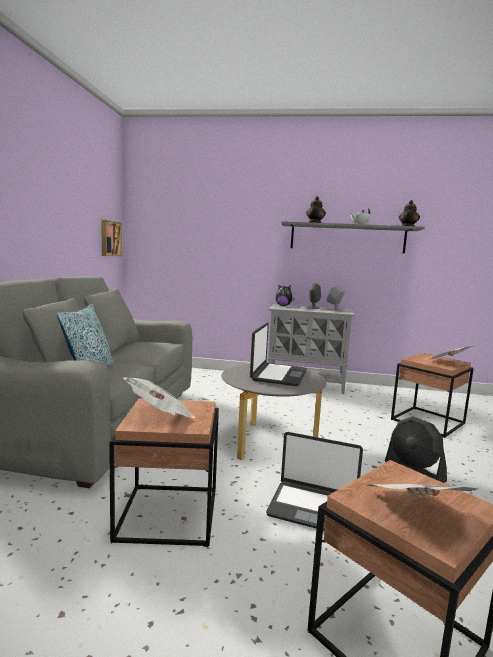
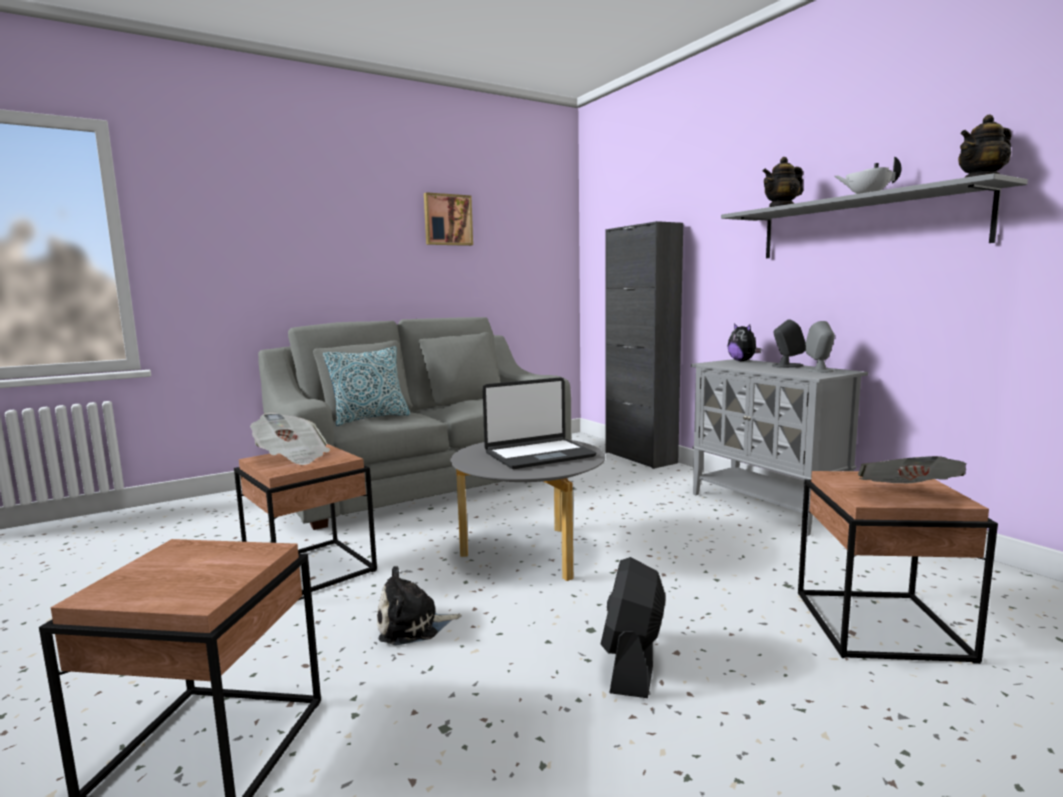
camera: 50 degrees right, 0 degrees up
picture [101,220,122,256] -> picture moved to [424,192,473,246]
laptop [266,432,363,531] -> plush toy [377,566,462,645]
newspaper [366,484,478,499] -> none
none -> black cabinet [606,221,683,469]

